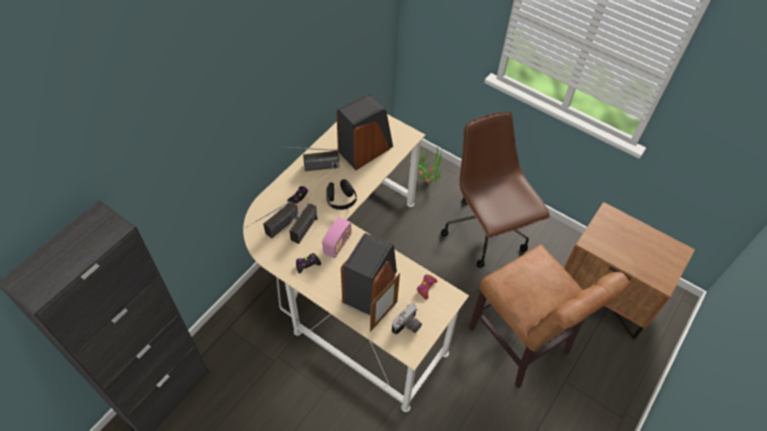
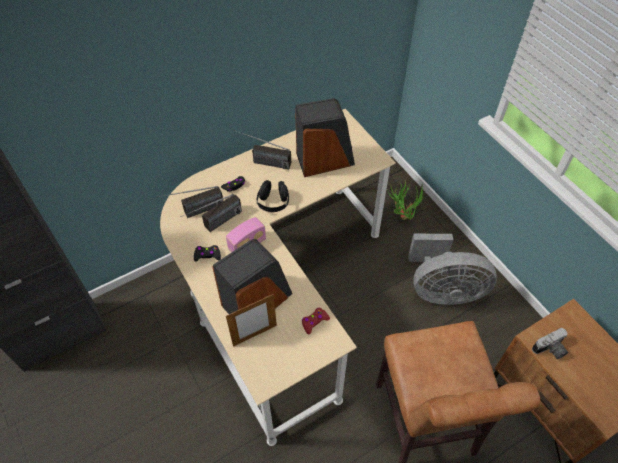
camera: 25 degrees right, 0 degrees up
camera [392,303,422,334] -> camera moved to [532,328,568,359]
brown office chair [441,112,550,268] -> grey fan [408,234,497,305]

